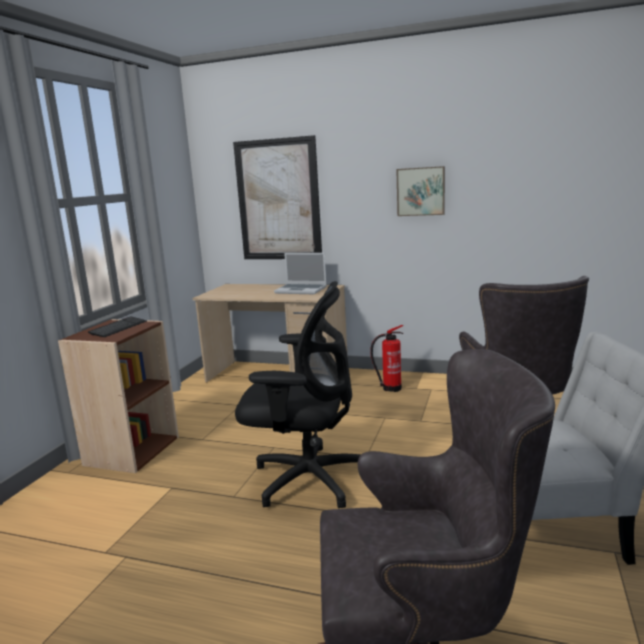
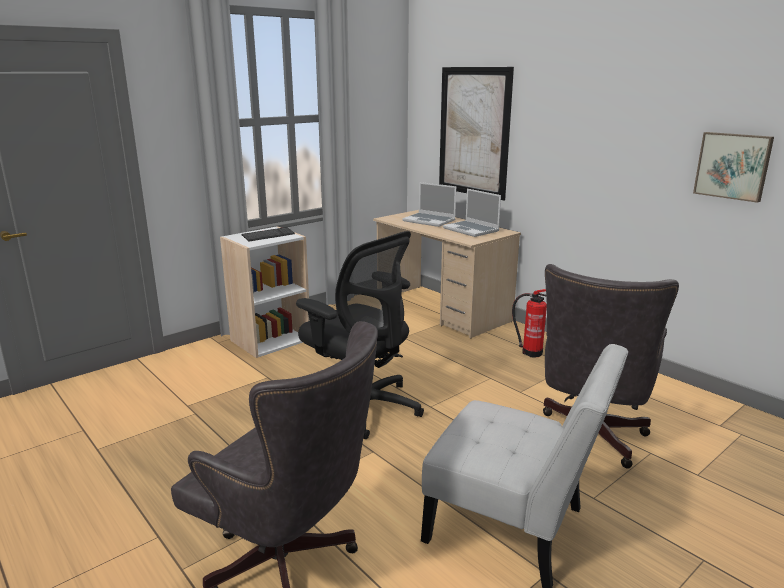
camera: 30 degrees right, 5 degrees up
brown bookcase [58,319,179,473] -> white bookcase [220,226,310,358]
picture [396,166,445,216] -> picture moved to [693,132,774,203]
none -> laptop [402,182,456,227]

